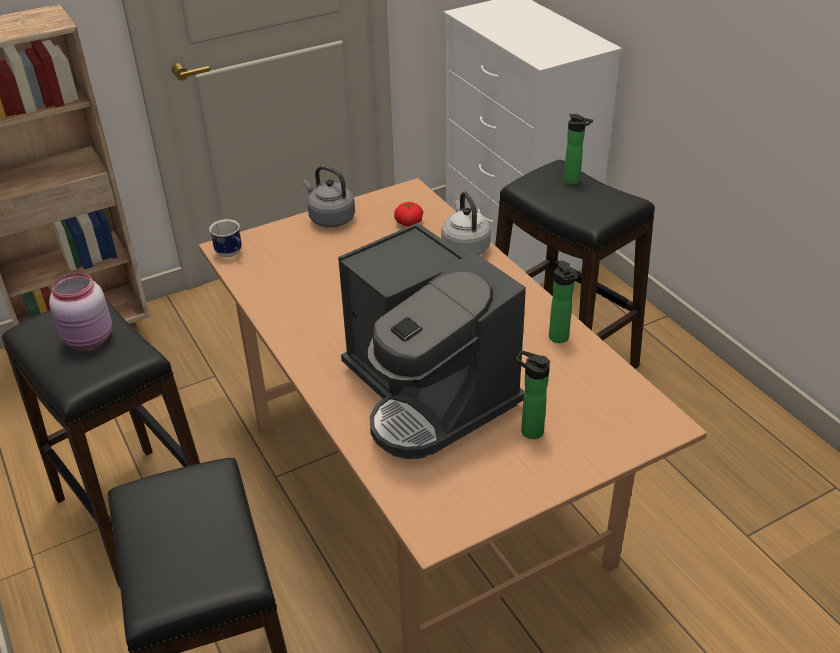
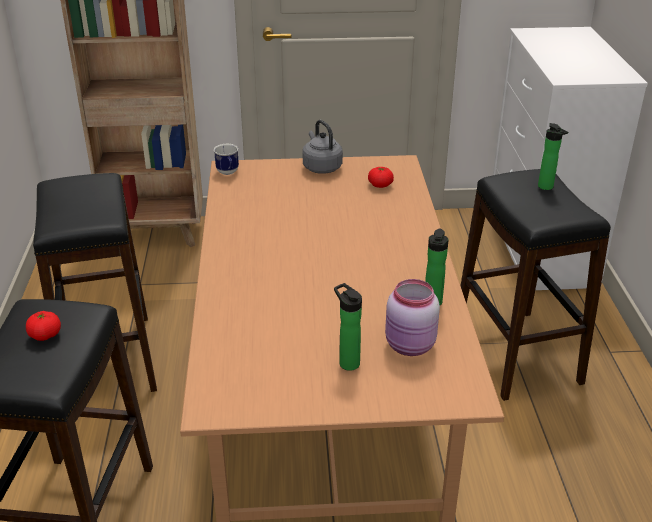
camera: 25 degrees right, 5 degrees down
pink jar [49,273,112,350] -> pink jar moved to [385,279,440,356]
coffee machine [338,223,526,459] -> none
grey kettle [441,192,491,256] -> none
none -> tomato [26,311,61,341]

